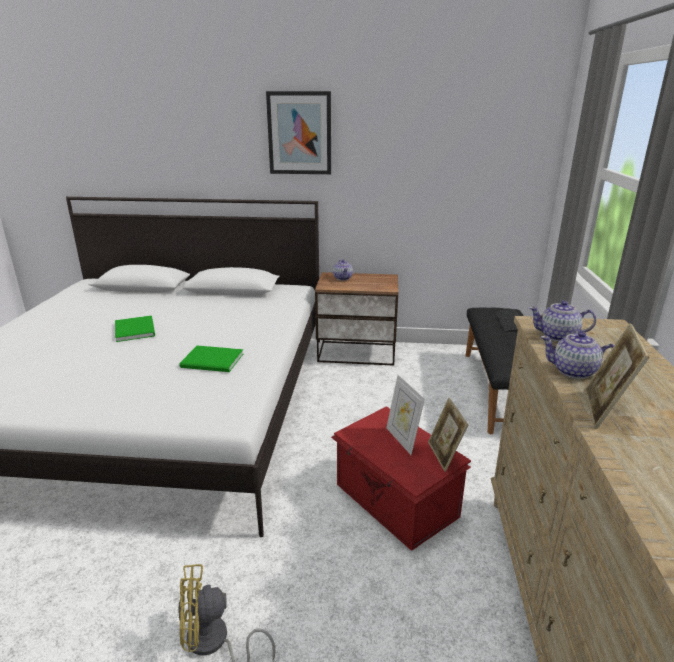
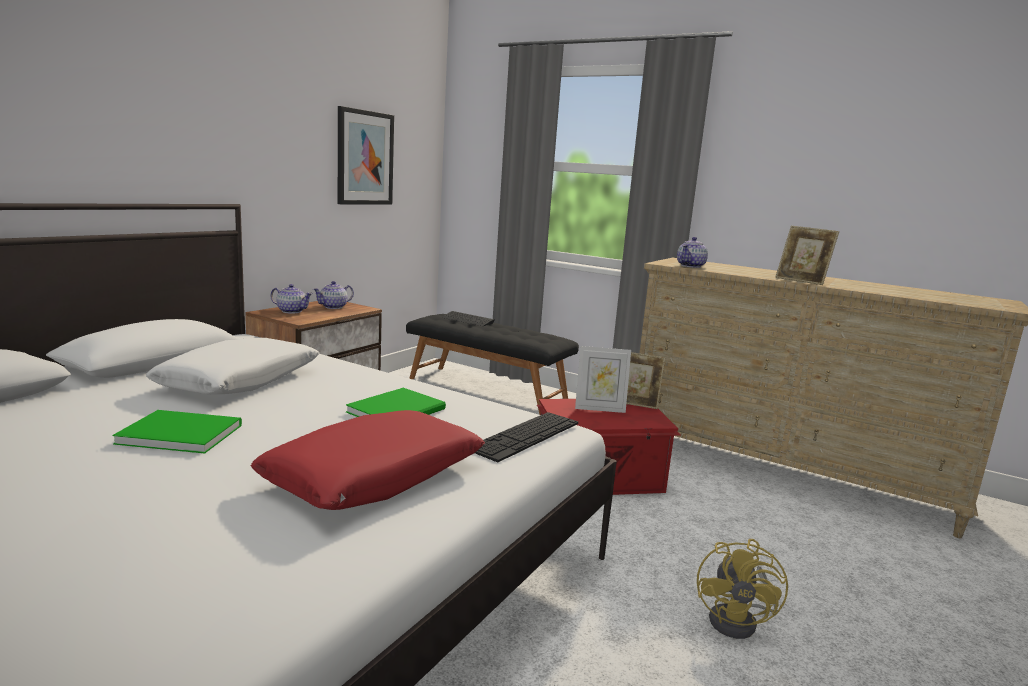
camera: 65 degrees left, 10 degrees down
picture [266,91,331,174] -> picture moved to [338,106,394,205]
teapot [541,331,615,379] -> teapot moved to [313,281,354,309]
none -> white pillow [146,338,319,394]
none -> red pillow [251,410,485,510]
none -> keyboard [475,412,578,462]

